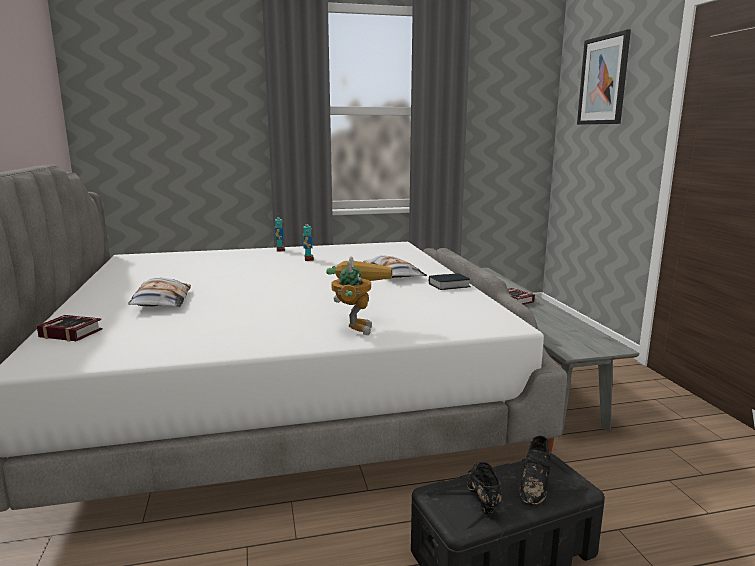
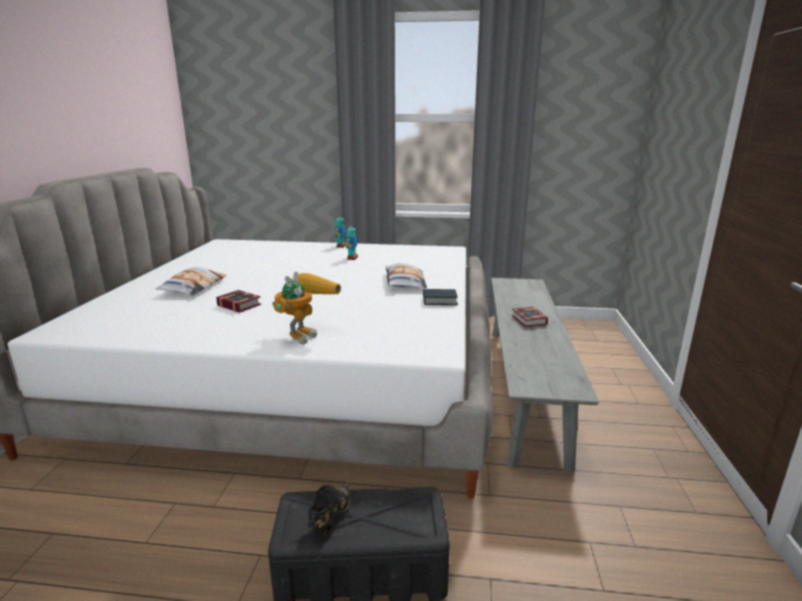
camera: 20 degrees right, 5 degrees up
book [37,315,103,342] -> book moved to [216,290,261,313]
black shoe [519,436,553,505] -> none
picture [577,29,631,124] -> none

